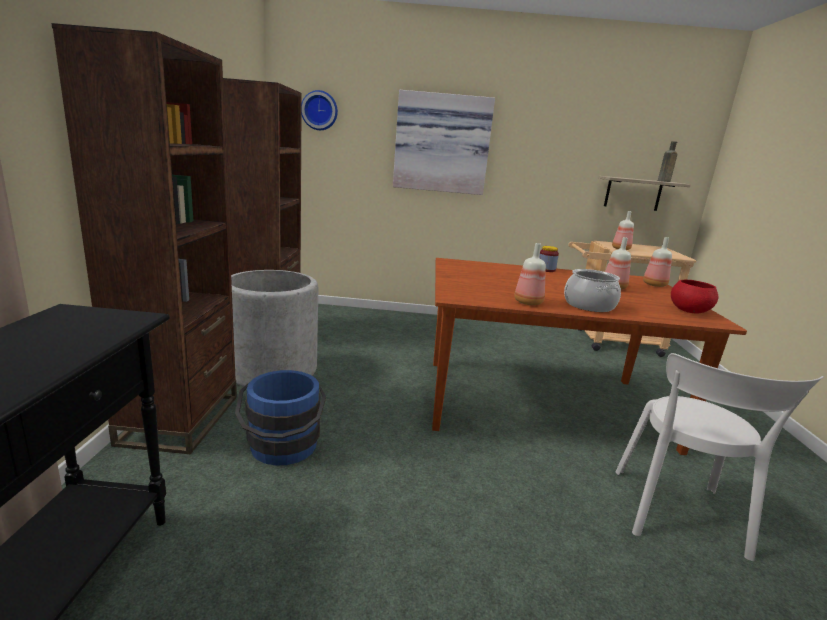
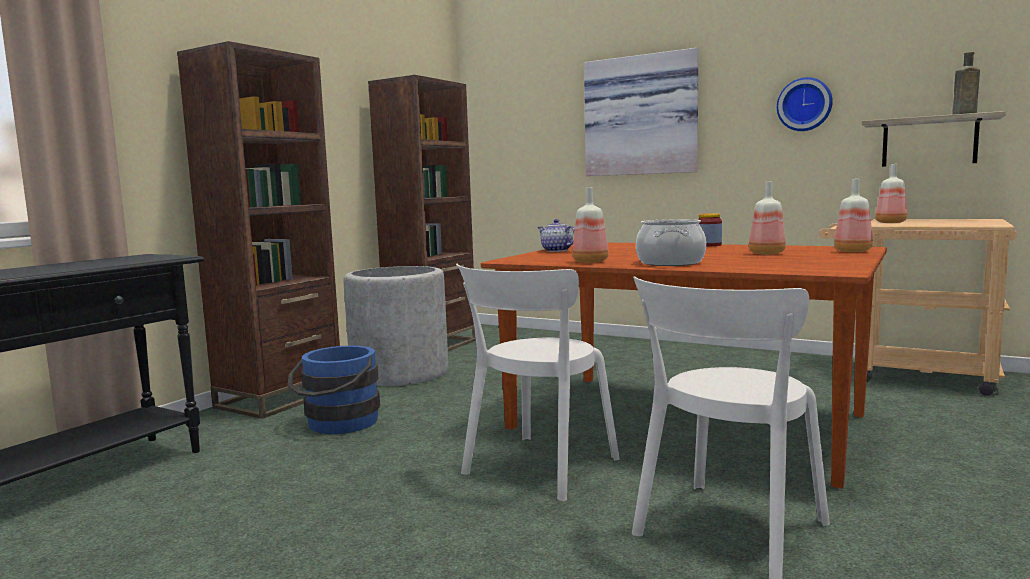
camera: 30 degrees right, 10 degrees down
wall clock [301,90,338,130] -> wall clock moved to [777,77,833,131]
red bowl [671,280,718,313] -> none
none -> white chair [456,264,620,501]
none -> teapot [538,219,575,252]

